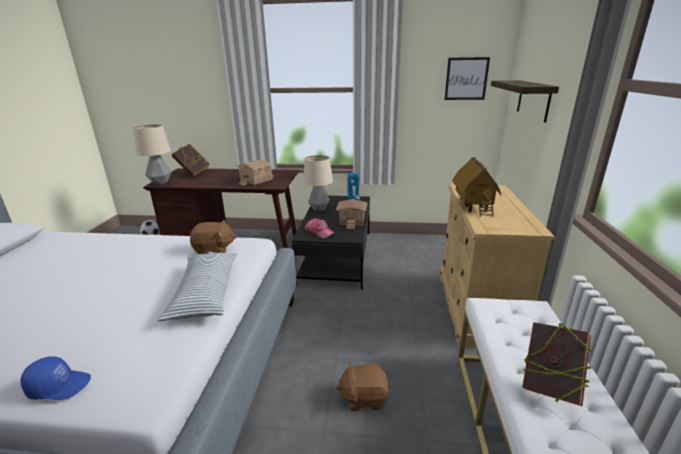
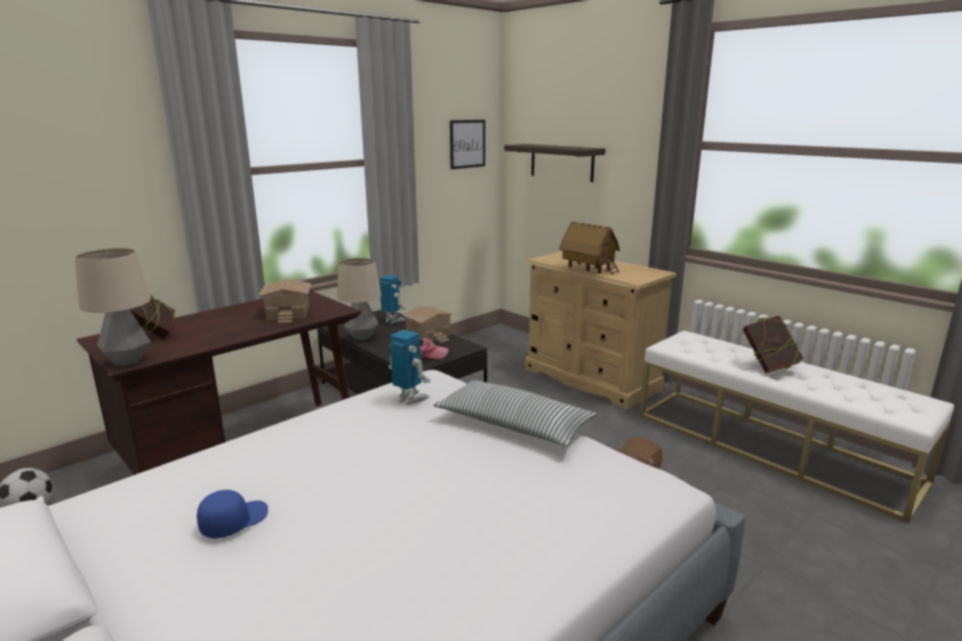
camera: 50 degrees left, 5 degrees down
blue cap [20,356,91,400] -> blue cap moved to [197,490,268,539]
brown plush toy [190,220,237,254] -> toy robot [389,330,430,405]

